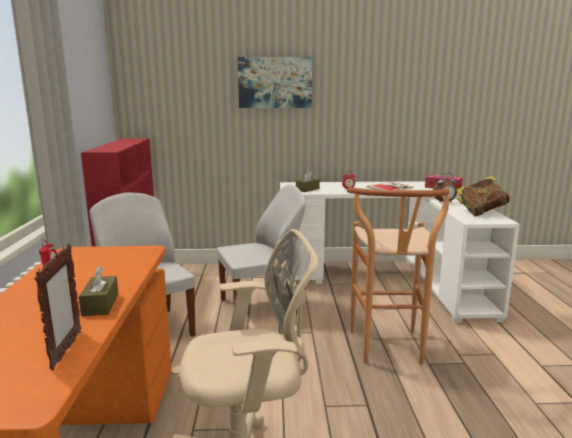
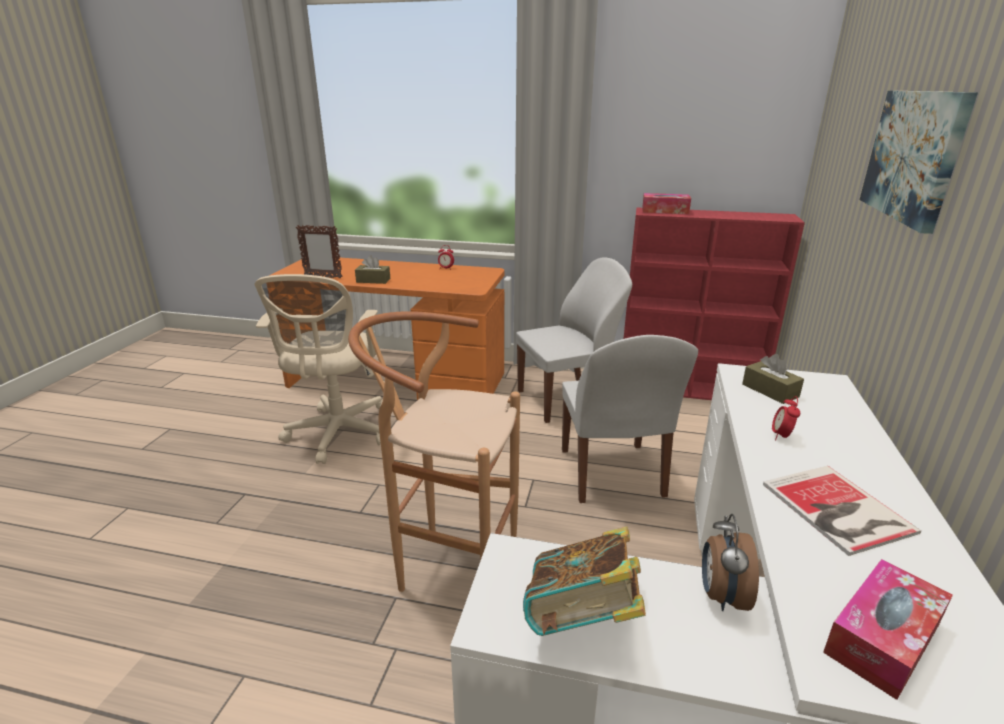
camera: 105 degrees right, 10 degrees up
none -> tissue box [642,193,691,215]

